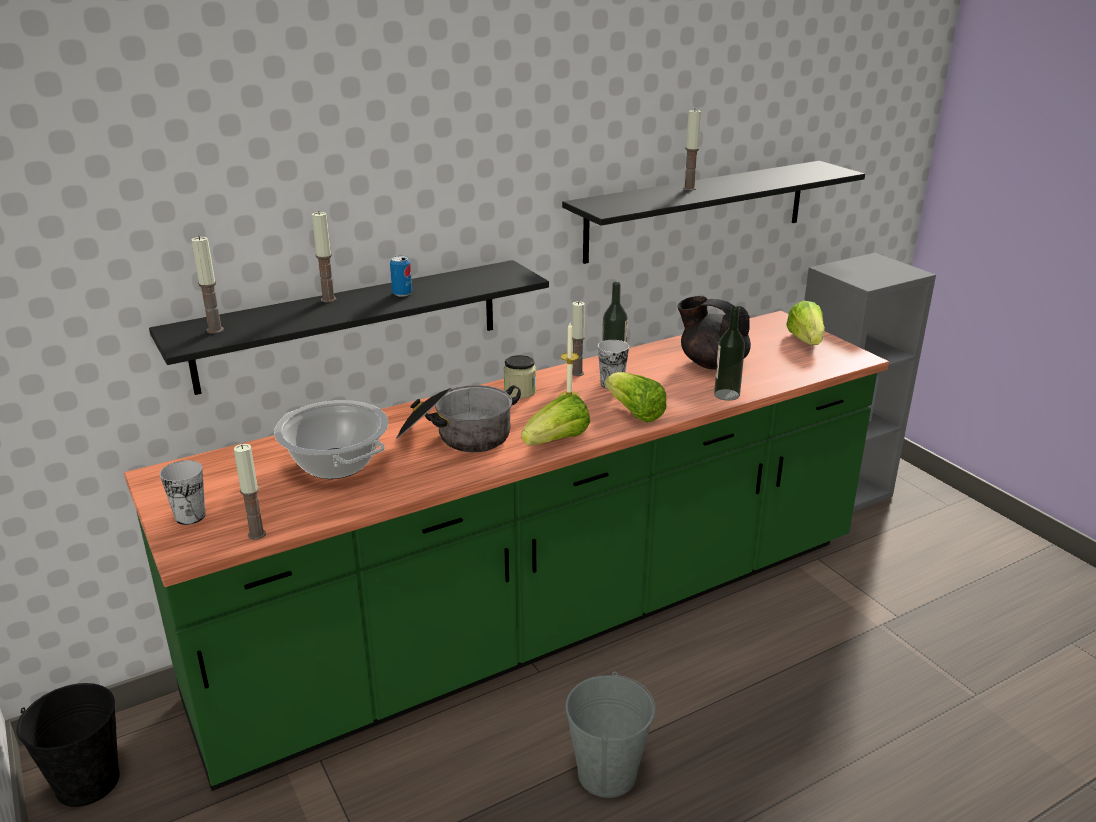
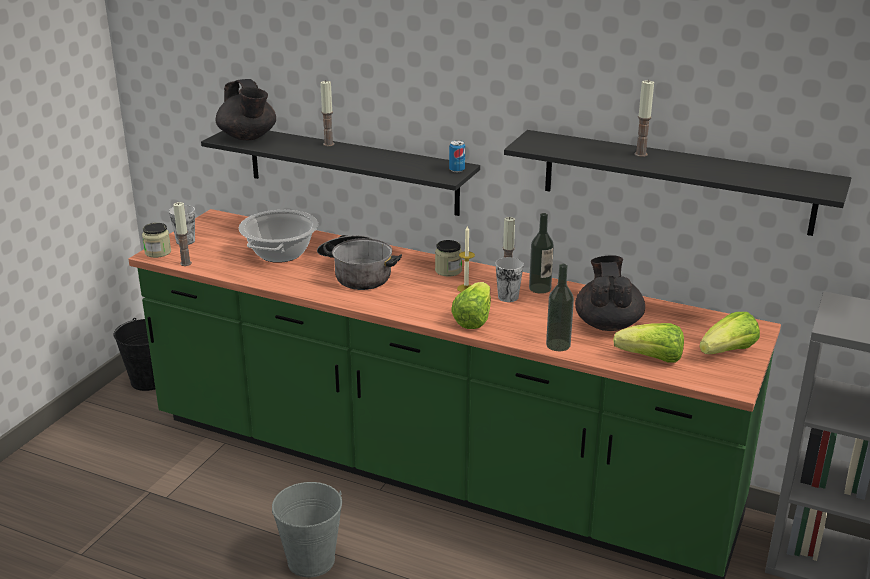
camera: 55 degrees right, 0 degrees up
candle [191,236,224,334] -> black teapot [215,79,276,140]
can [390,256,412,297] -> can moved to [449,140,465,172]
lettuce [521,394,590,445] -> lettuce moved to [613,323,684,362]
none -> jar [142,223,171,258]

